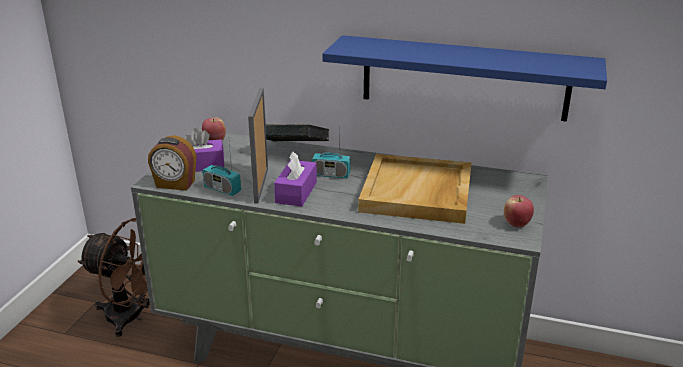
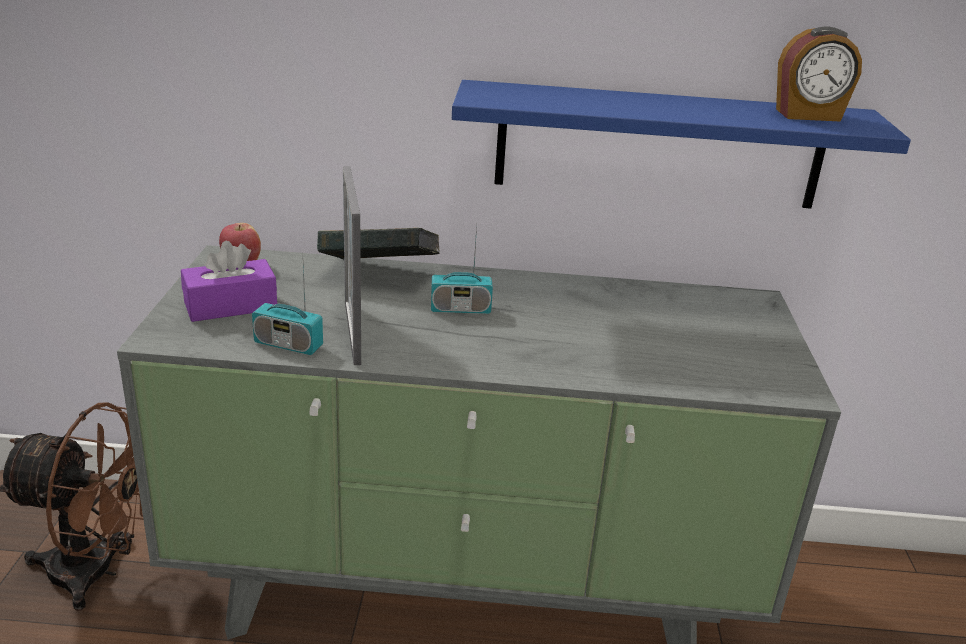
camera: 15 degrees left, 0 degrees up
alarm clock [148,135,197,191] -> alarm clock moved to [776,26,862,122]
purple tissue box [274,152,317,207] -> none
beige tray [358,154,472,224] -> none
apple [504,195,534,227] -> none

